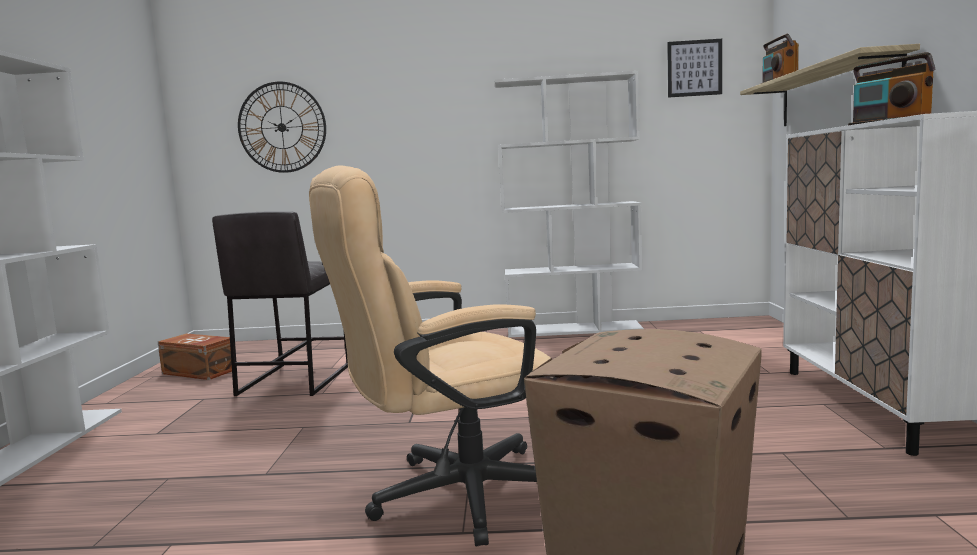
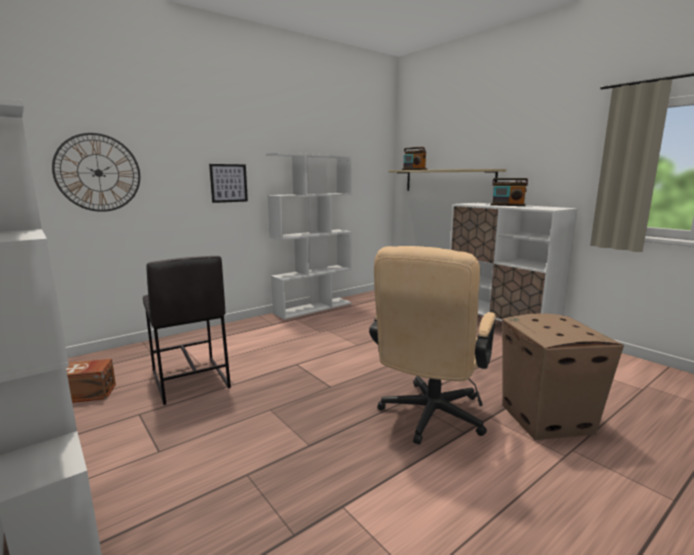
camera: 40 degrees left, 5 degrees up
picture [667,39,722,98] -> picture moved to [209,164,248,203]

